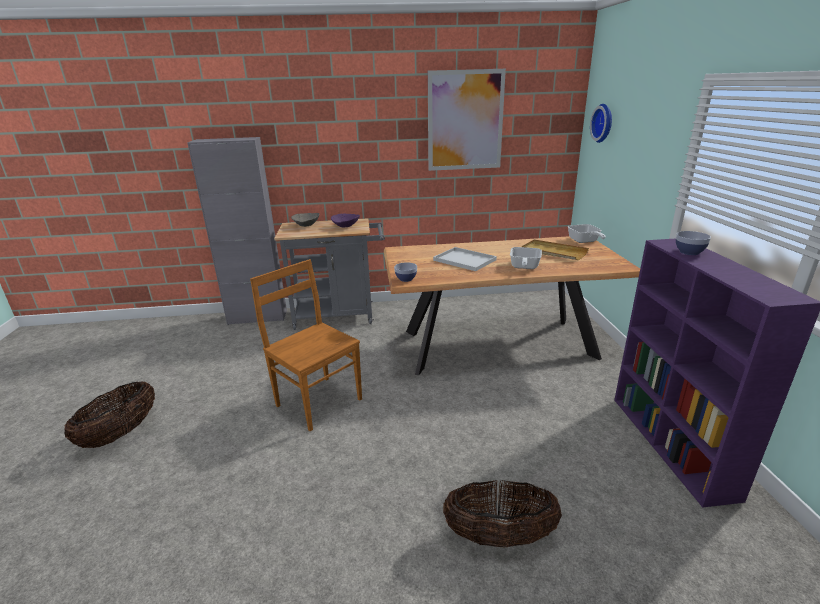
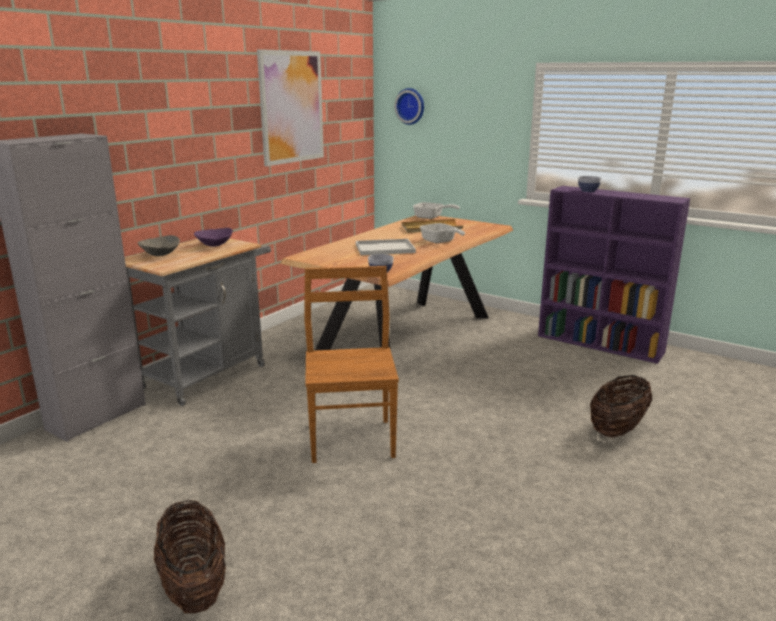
camera: 50 degrees left, 5 degrees down
brown chair [250,259,362,431] -> brown chair turned 90 degrees clockwise [304,266,399,463]

